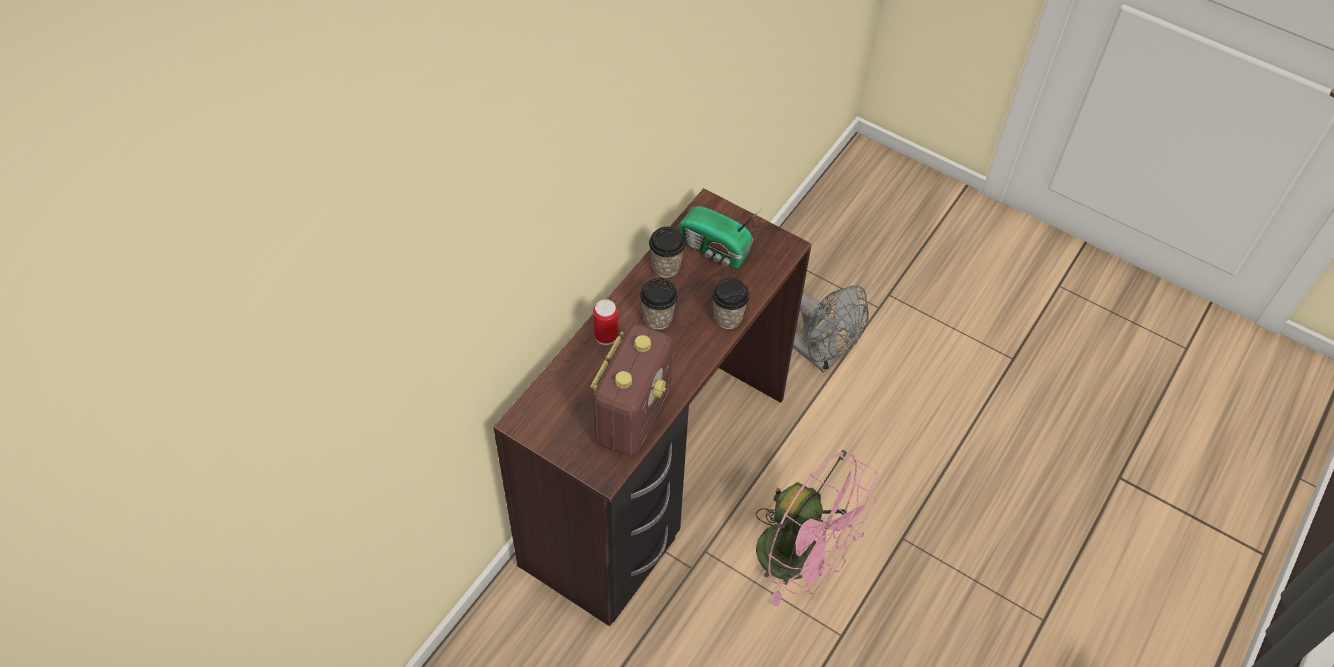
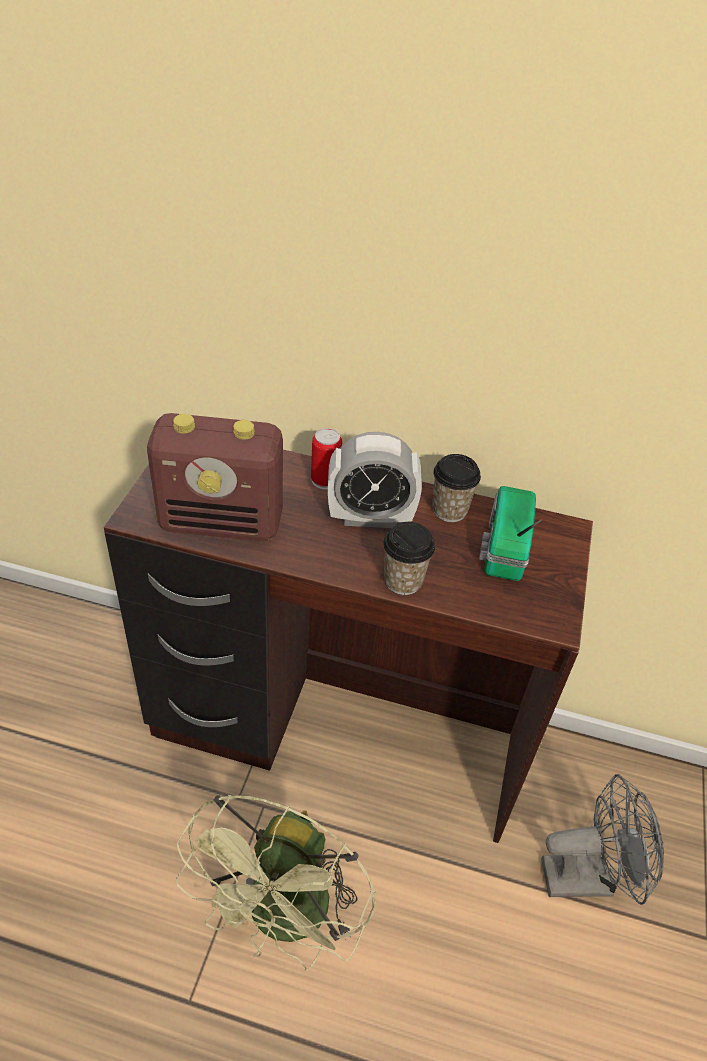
camera: 70 degrees right, 10 degrees down
cup [640,278,678,330] -> alarm clock [328,432,422,528]
pink fan [756,450,878,606] -> green fan [175,795,376,971]
grey fan [793,285,869,373] -> grey fan turned 120 degrees counterclockwise [541,774,664,905]

